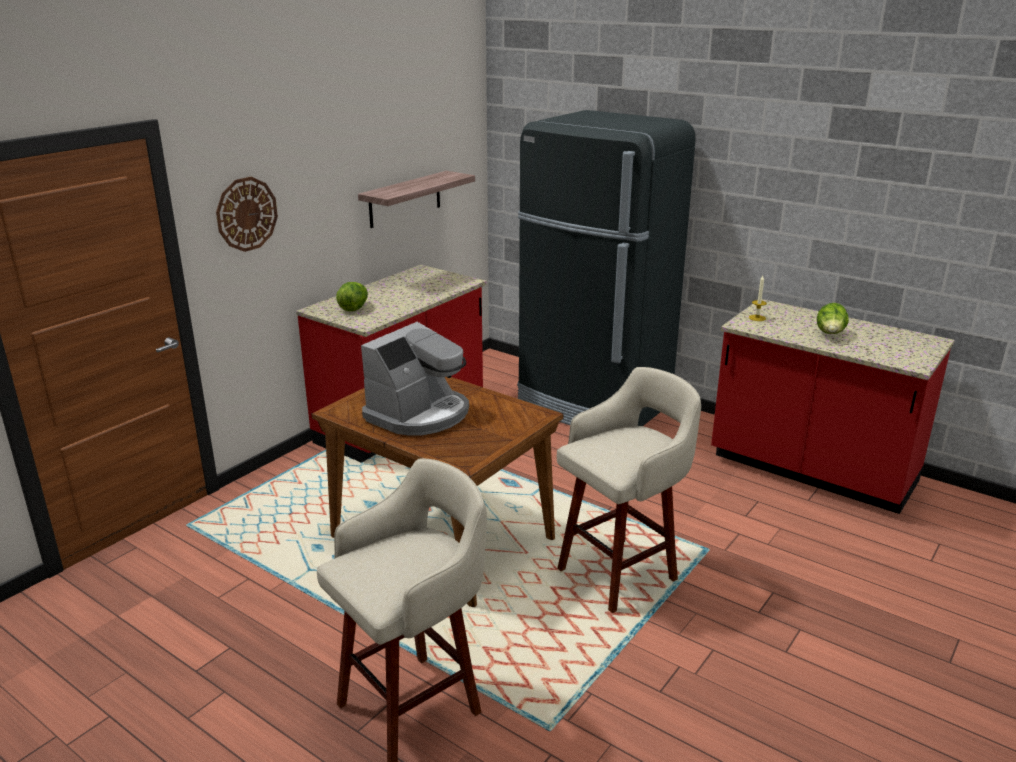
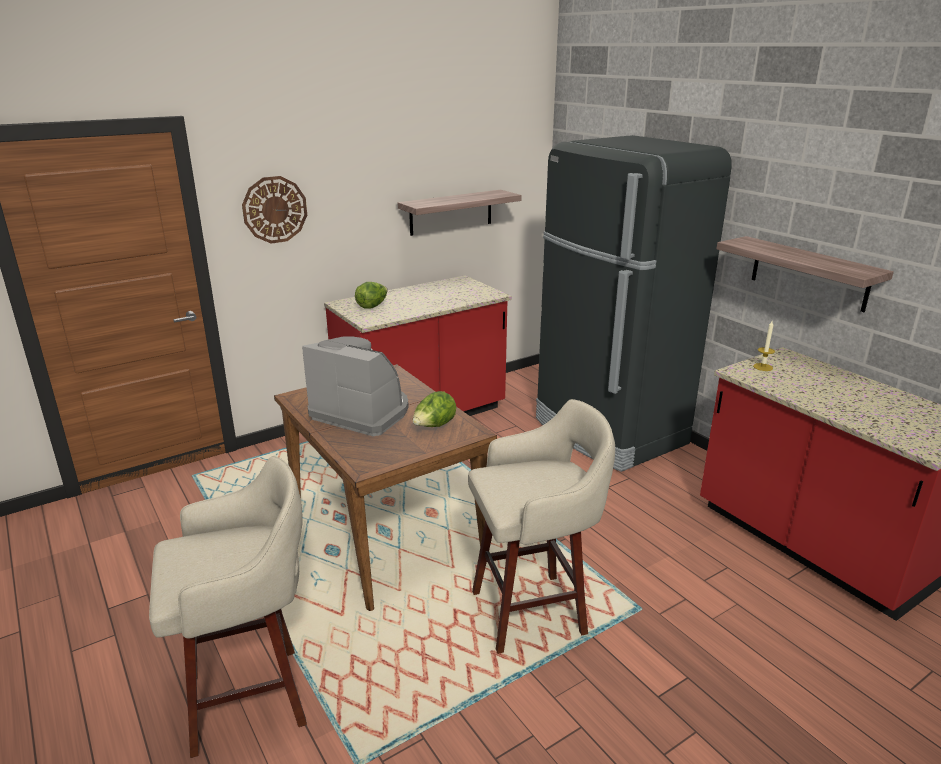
camera: 20 degrees right, 0 degrees up
coffee machine [361,322,469,436] -> coffee machine turned 120 degrees counterclockwise [302,336,409,436]
lettuce [817,303,849,334] -> lettuce moved to [413,391,456,427]
none -> shelf [716,236,894,312]

